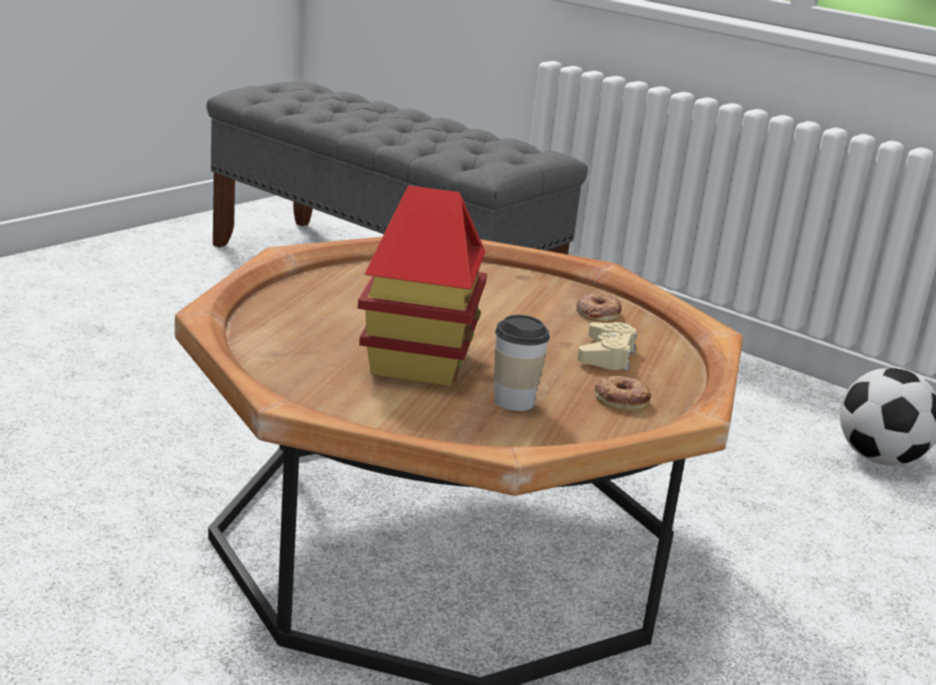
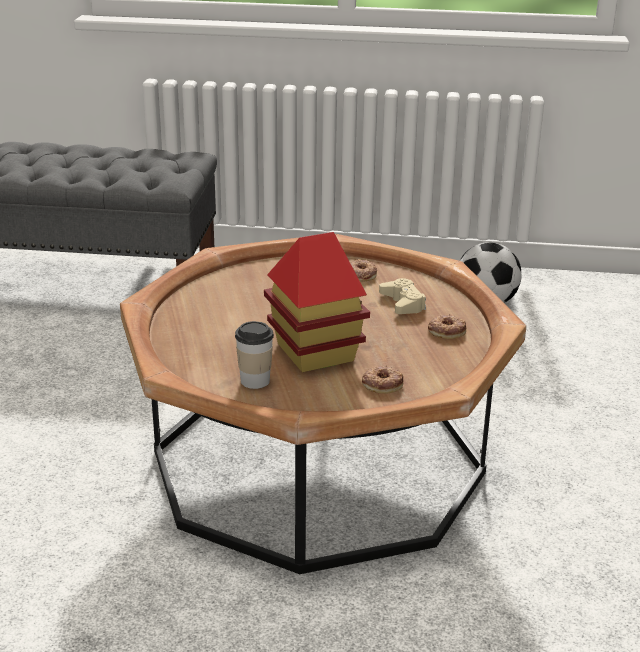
camera: 30 degrees left, 5 degrees up
cup [494,315,550,411] -> cup moved to [235,321,274,389]
none -> donut [362,365,403,394]

